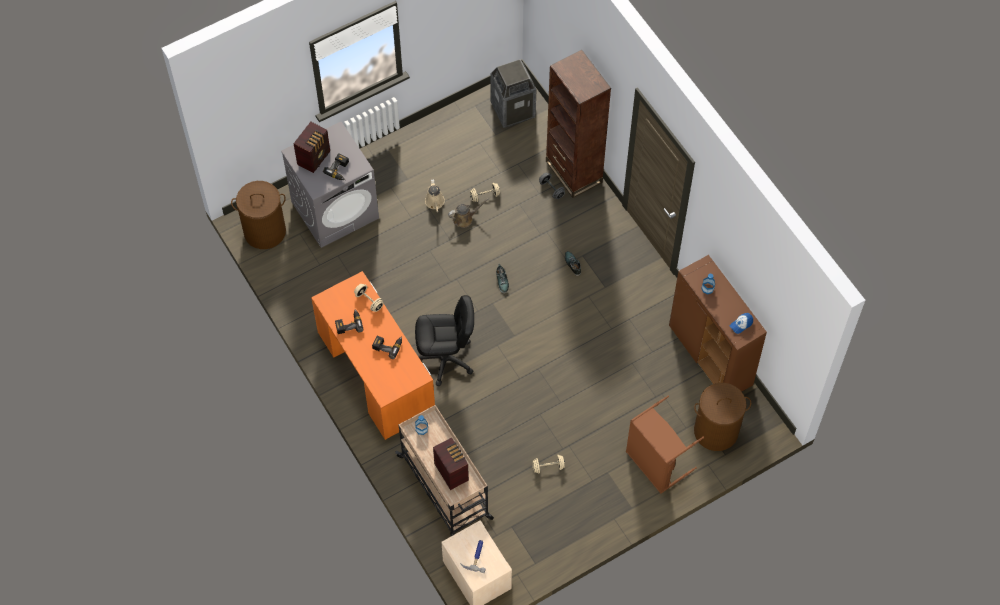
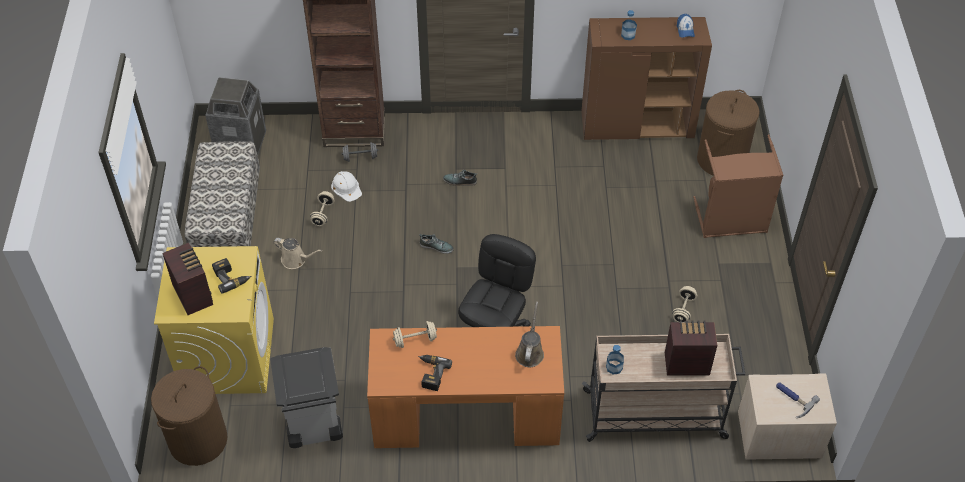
camera: 60 degrees left, 10 degrees down
grey washing machine [281,122,379,248] -> yellow washing machine [154,246,274,394]
power drill [372,336,402,359] -> none
brown watering can [448,198,489,228] -> brown watering can moved to [515,301,544,367]
none -> bench [185,142,260,247]
none -> grey trash can [270,347,343,448]
none -> white hard hat [331,171,362,202]

